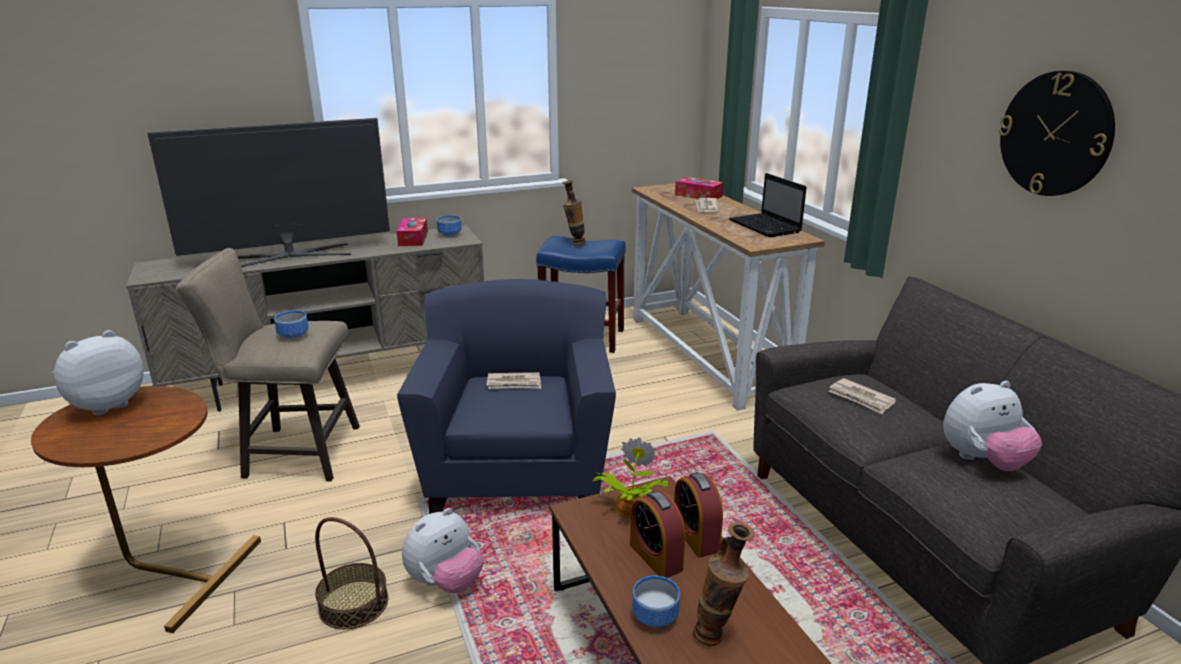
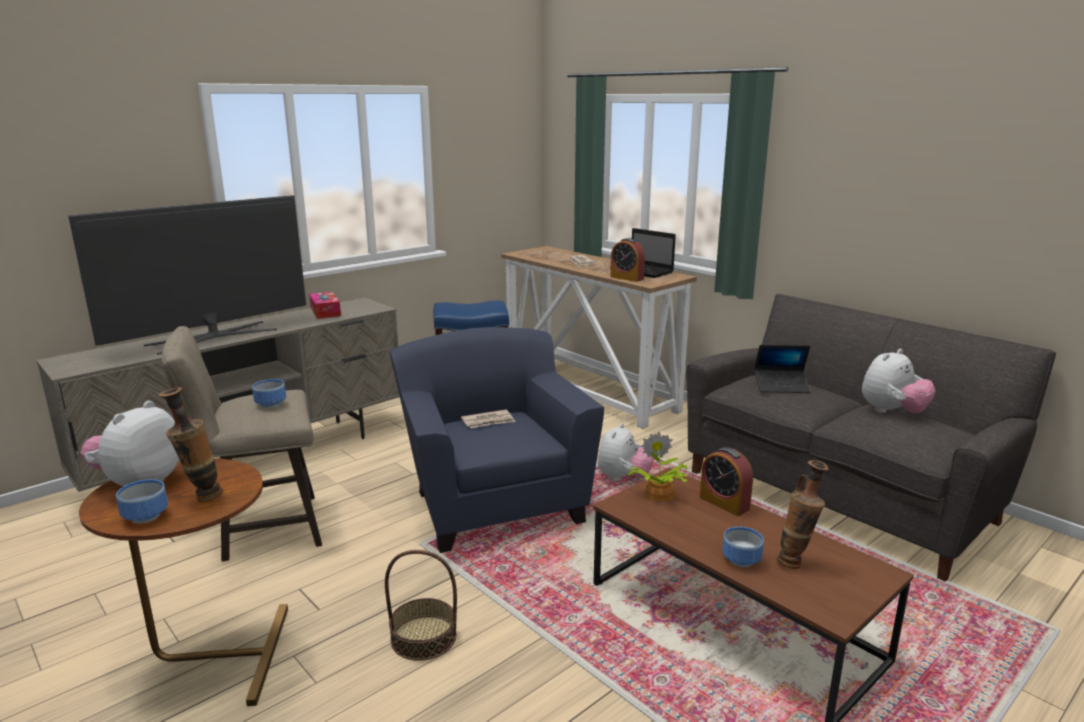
camera: 20 degrees left, 5 degrees down
plush toy [402,508,484,593] -> plush toy moved to [598,423,654,481]
bowl [437,215,462,237] -> bowl moved to [116,479,168,523]
vase [562,180,586,245] -> vase moved to [158,387,223,502]
alarm clock [630,491,685,578] -> alarm clock moved to [610,238,645,282]
tissue box [675,177,723,199] -> none
newspaper [829,378,896,414] -> laptop [754,345,811,393]
wall clock [999,71,1115,196] -> none

